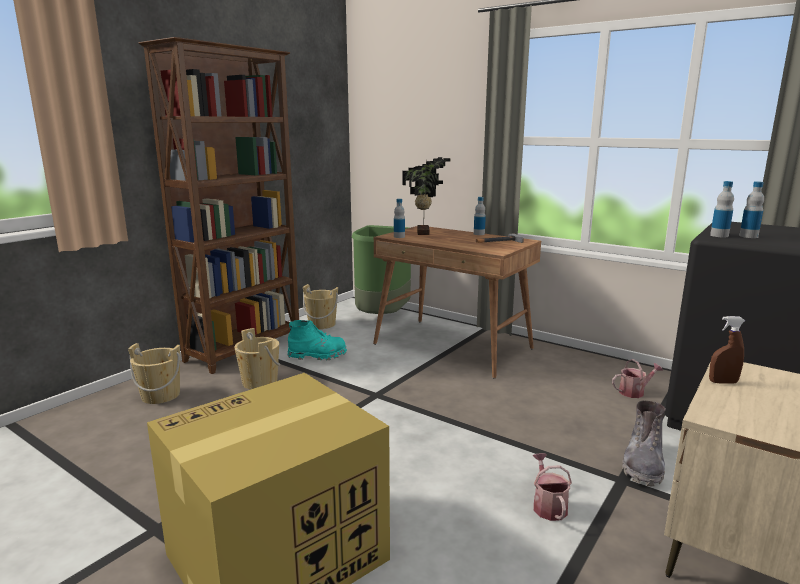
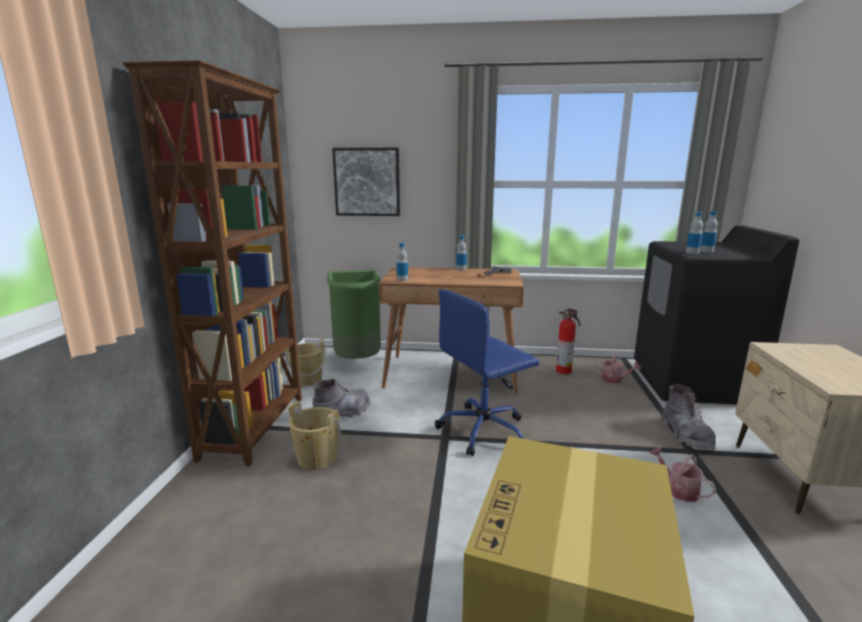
camera: 30 degrees left, 0 degrees up
beige bucket [128,343,180,404] -> none
turquoise boot [287,320,347,360] -> grey boot [312,379,370,418]
potted plant [403,157,450,235] -> none
watering can [612,359,663,398] -> watering can turned 75 degrees clockwise [594,353,641,383]
brown spray bottle [709,316,745,384] -> none
none -> picture [332,148,400,216]
none -> blue office chair [435,289,539,456]
none -> fire extinguisher [556,308,580,374]

